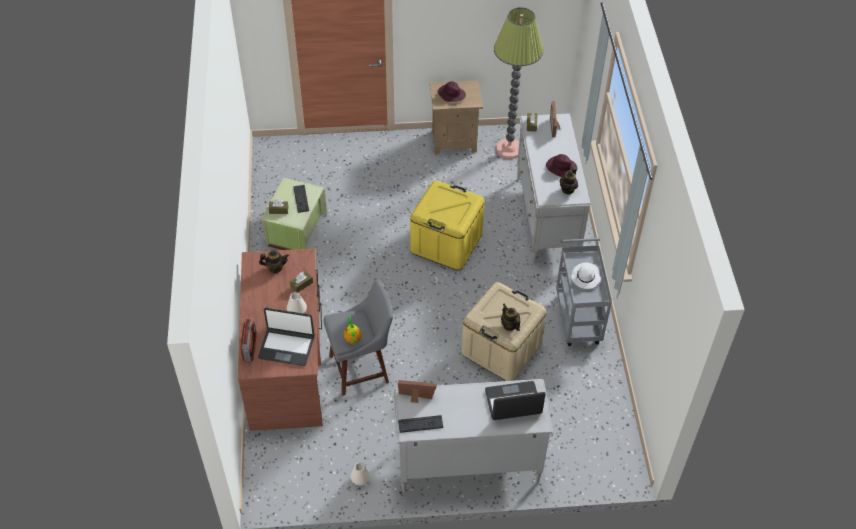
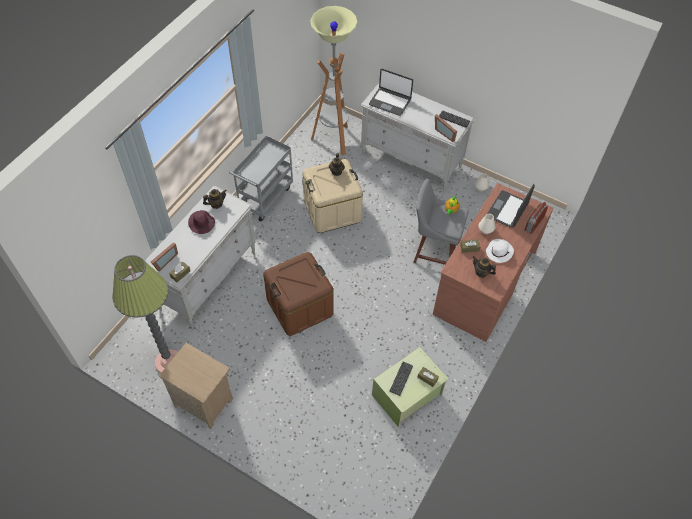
camera: 145 degrees left, 5 degrees up
laptop [258,308,314,366] -> laptop turned 105 degrees counterclockwise [487,184,535,228]
yellow storage box [410,181,485,270] -> brown storage box [263,252,333,336]
purple hat [438,81,466,102] -> none
white hat [572,262,601,289] -> white hat moved to [486,239,514,263]
none -> floor lamp [310,6,358,156]

